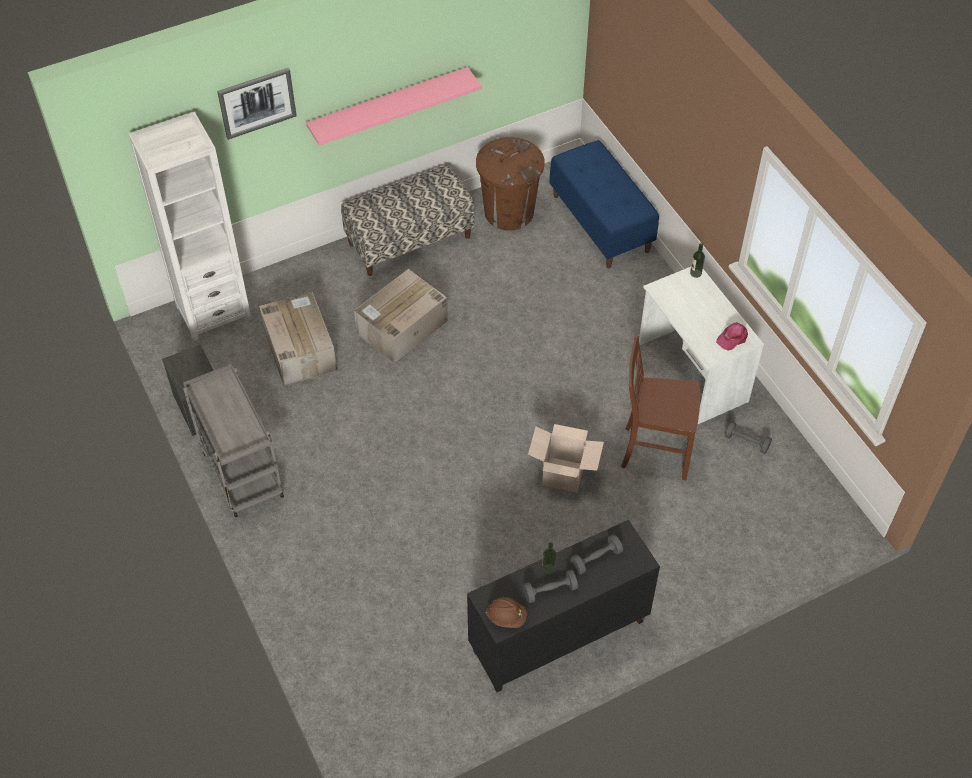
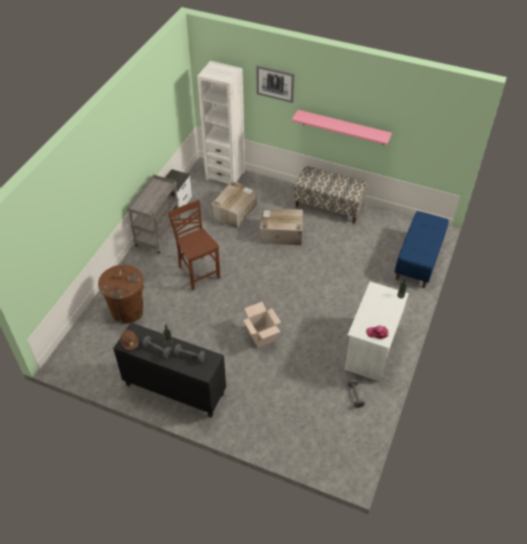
camera: 50 degrees right, 5 degrees down
brown trash can [476,137,544,230] -> brown trash can moved to [98,265,144,324]
brown chair [621,336,700,480] -> brown chair moved to [168,199,220,291]

